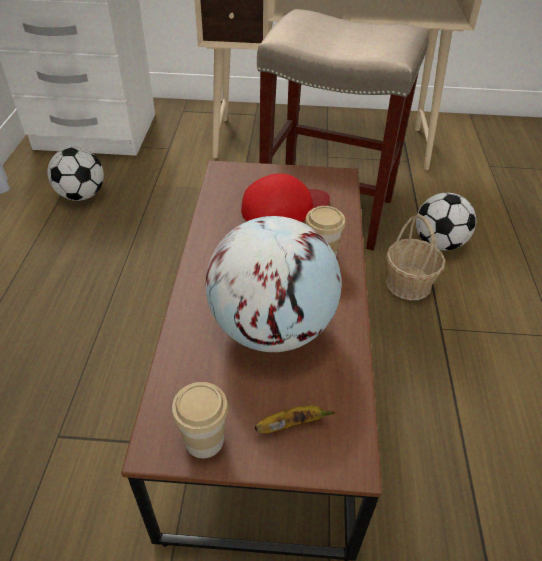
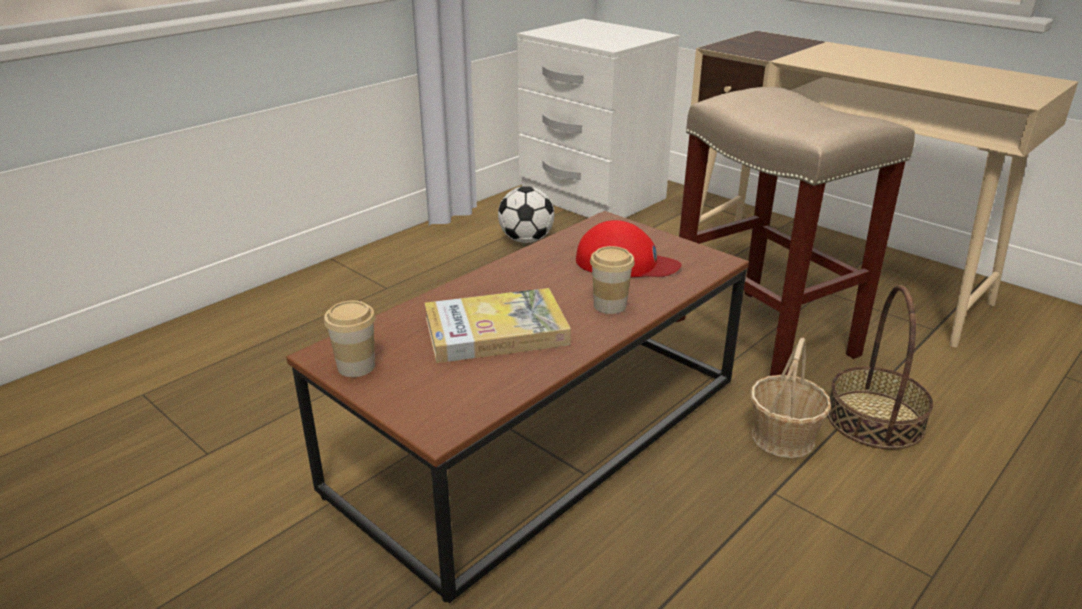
camera: 40 degrees right, 15 degrees down
globe [206,216,341,352] -> book [424,288,571,363]
banana [255,405,335,433] -> none
football [416,193,476,251] -> basket [827,285,933,450]

